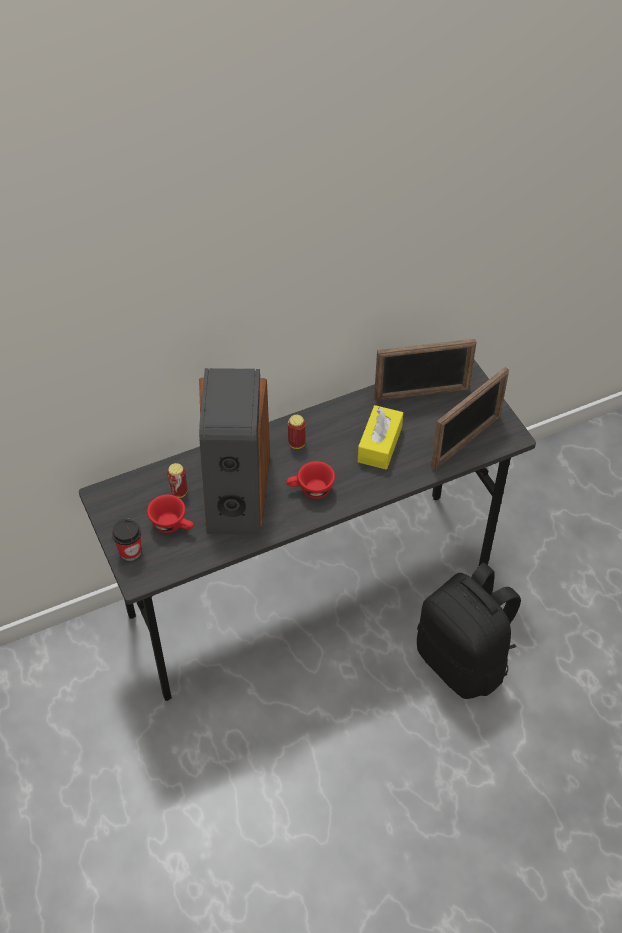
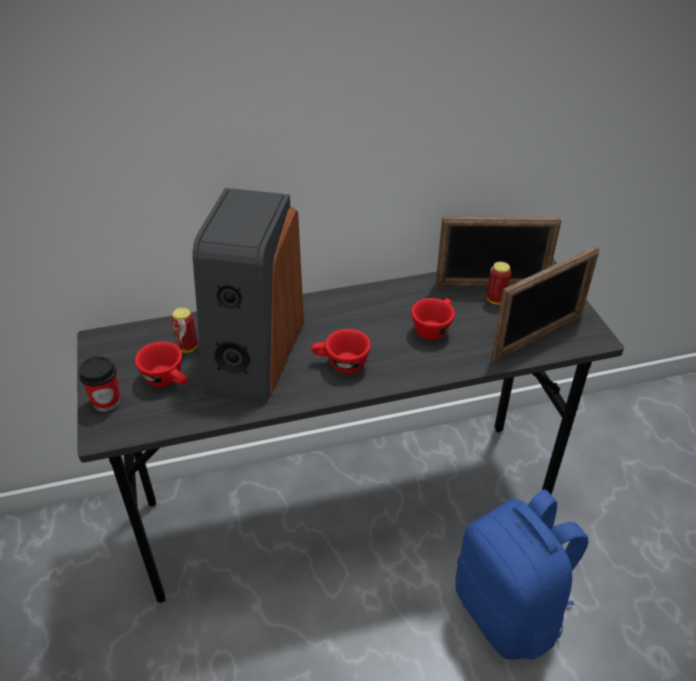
camera: 10 degrees right, 10 degrees down
can [288,415,305,449] -> can moved to [487,262,511,305]
yellow tissue box [358,405,403,470] -> red cup [411,298,455,340]
black backpack [417,562,521,699] -> blue backpack [455,489,588,660]

